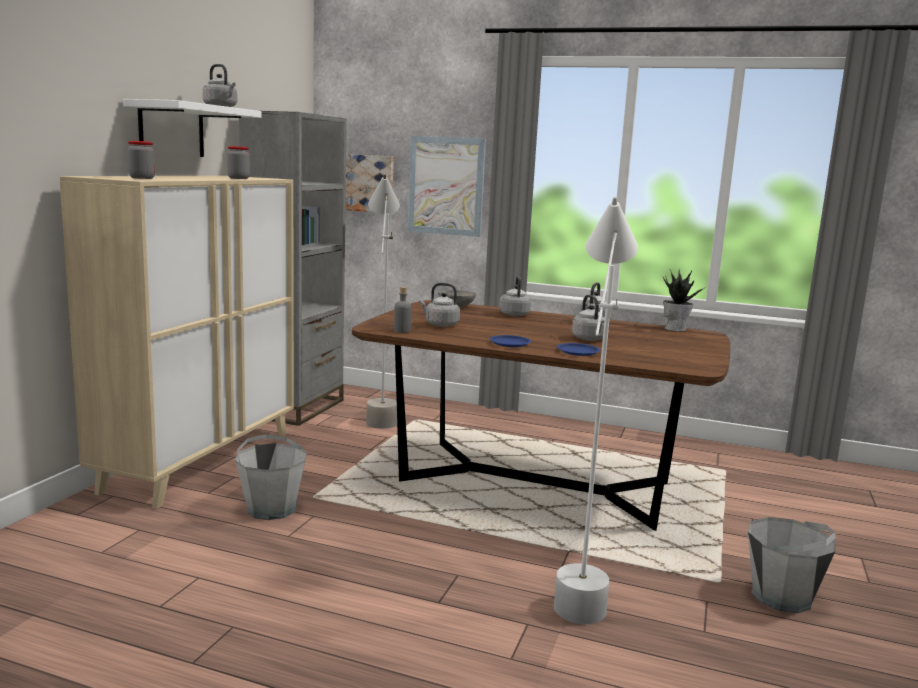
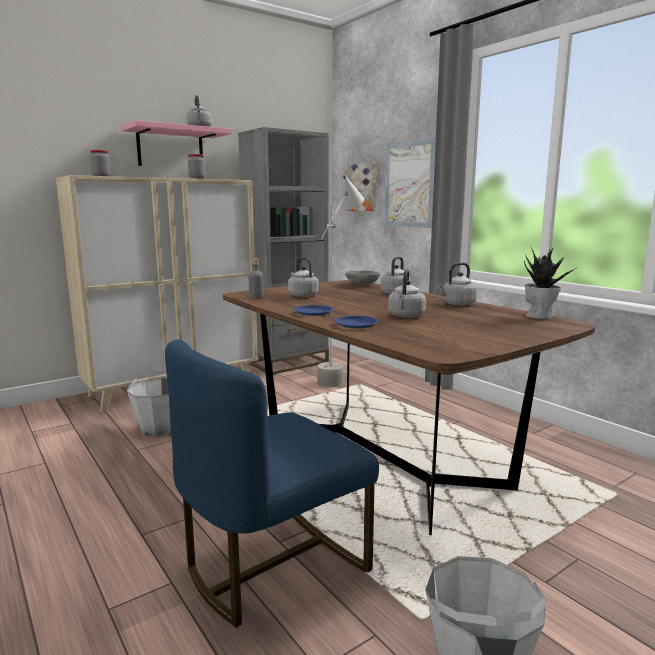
camera: 35 degrees right, 0 degrees up
white shelf [123,99,262,157] -> pink shelf [121,120,232,166]
white floor lamp [554,197,638,624] -> blue chair [165,340,379,628]

